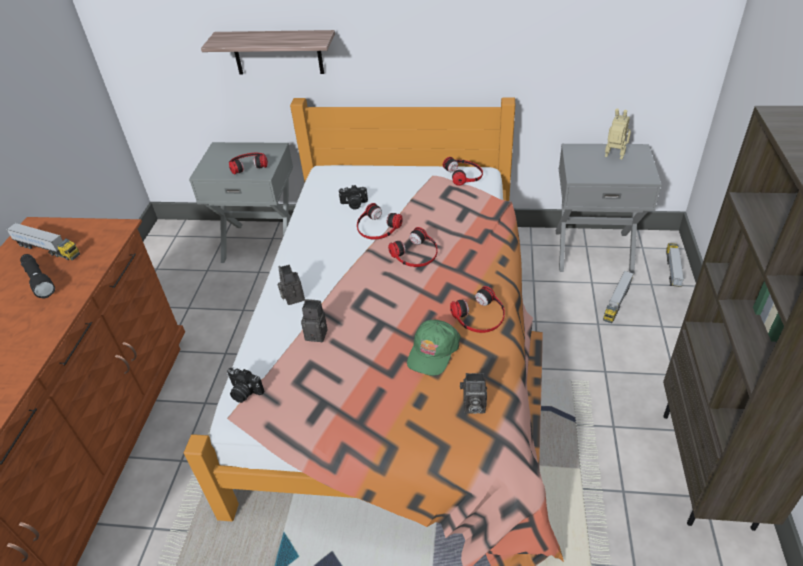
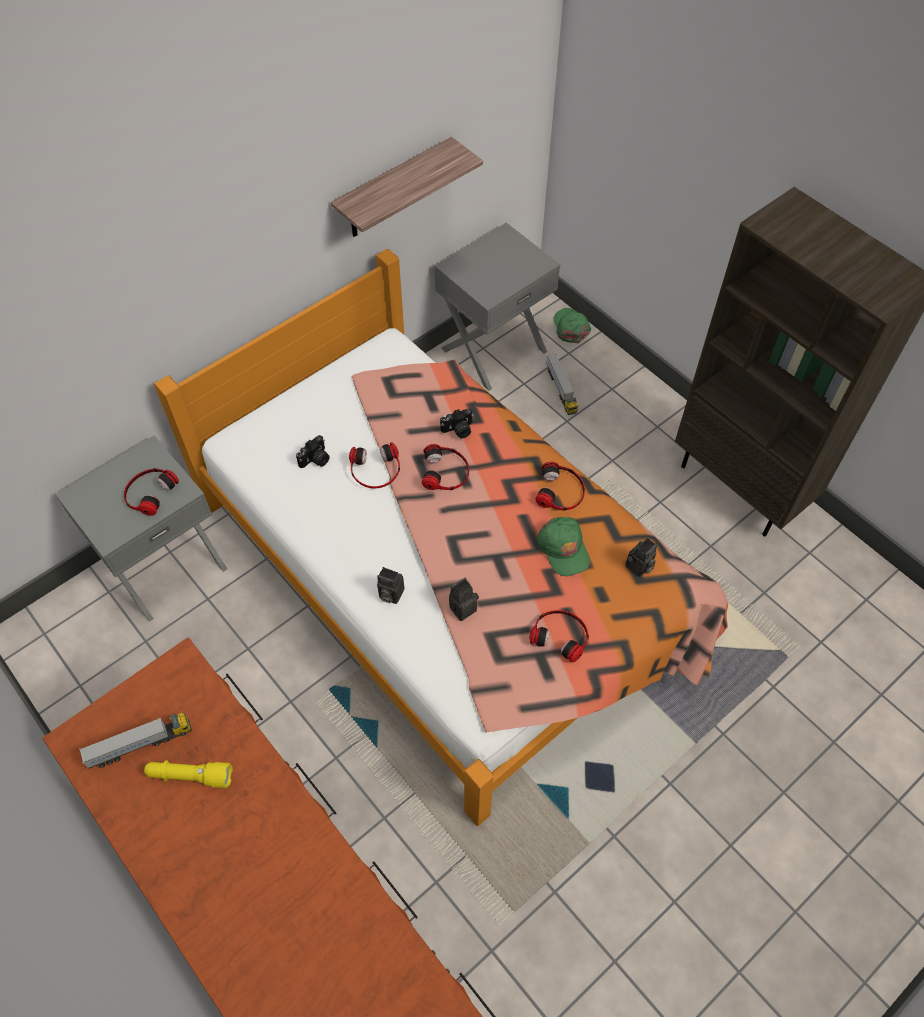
camera: 50 degrees left, 15 degrees up
black flashlight [20,254,55,299] -> yellow flashlight [144,760,233,788]
shelf [201,30,335,75] -> shelf moved to [331,137,483,237]
camera [227,368,265,403] -> camera moved to [440,408,473,438]
headphones [443,157,483,186] -> headphones moved to [529,610,589,663]
toy robot [605,108,631,159] -> none
toy truck [666,243,684,287] -> green cap [553,308,591,343]

